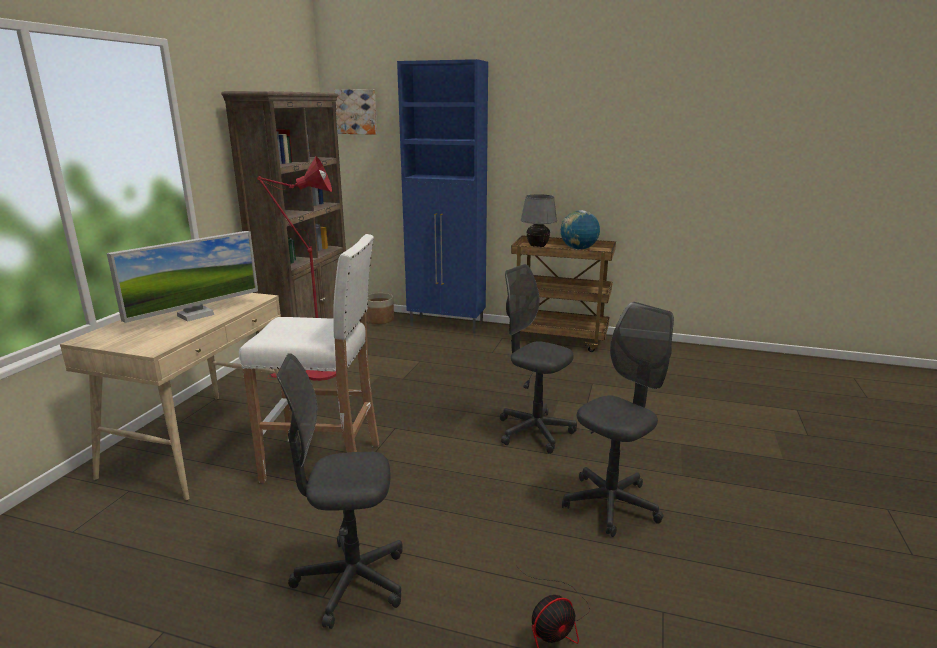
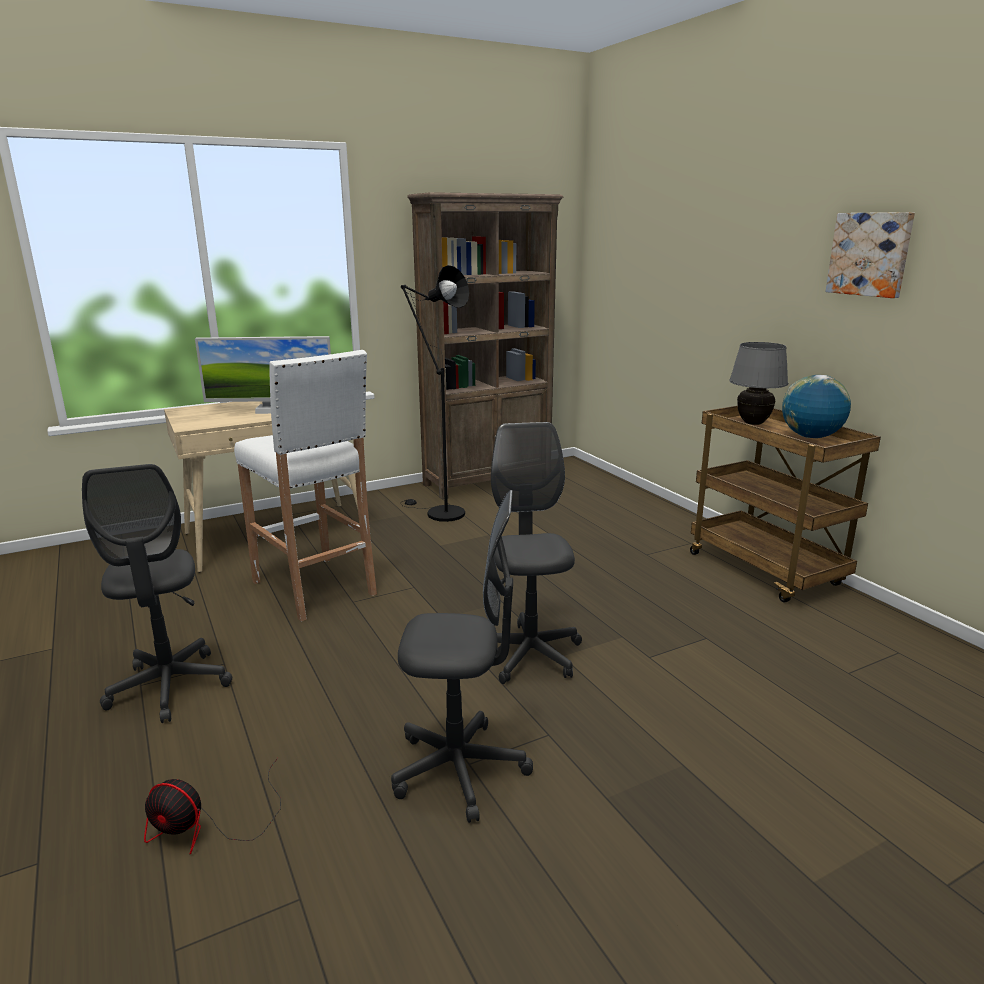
camera: 45 degrees right, 0 degrees up
red floor lamp [257,156,336,381] -> black floor lamp [400,265,469,522]
grey office chair [277,353,403,629] -> grey office chair turned 150 degrees counterclockwise [82,464,232,723]
picture [334,89,377,135] -> picture moved to [826,212,915,298]
planter [366,293,394,324] -> none
blue cabinet [397,59,488,333] -> none

